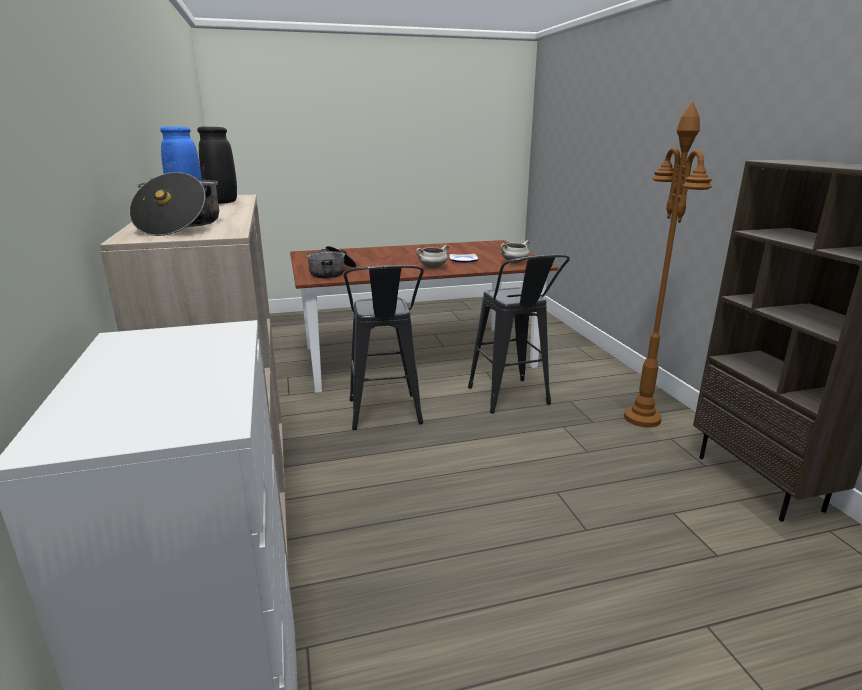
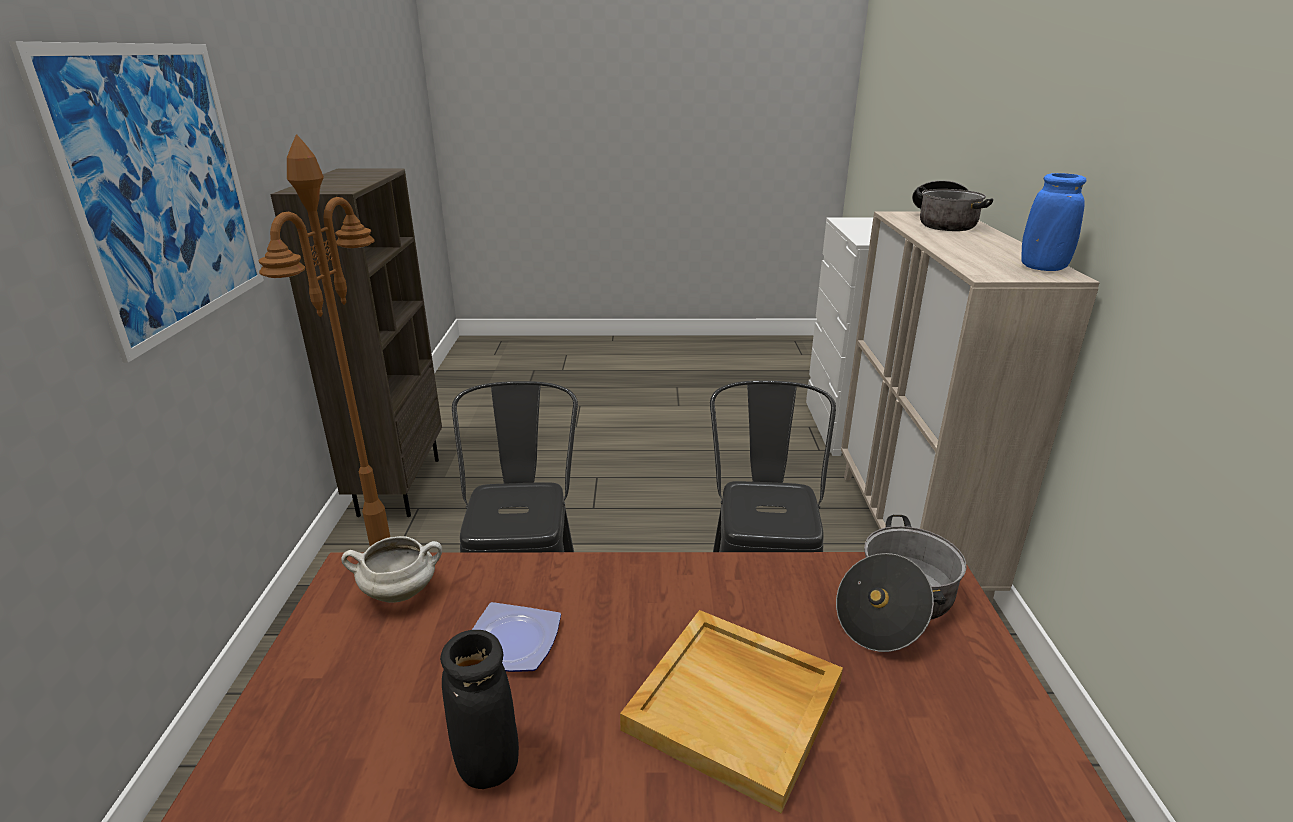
camera: 165 degrees left, 5 degrees up
black vase [197,127,237,204] -> black vase moved to [440,630,519,789]
white cooking pot [416,245,449,269] -> none
none -> picture [9,42,264,363]
none -> beige tray [620,610,843,814]

